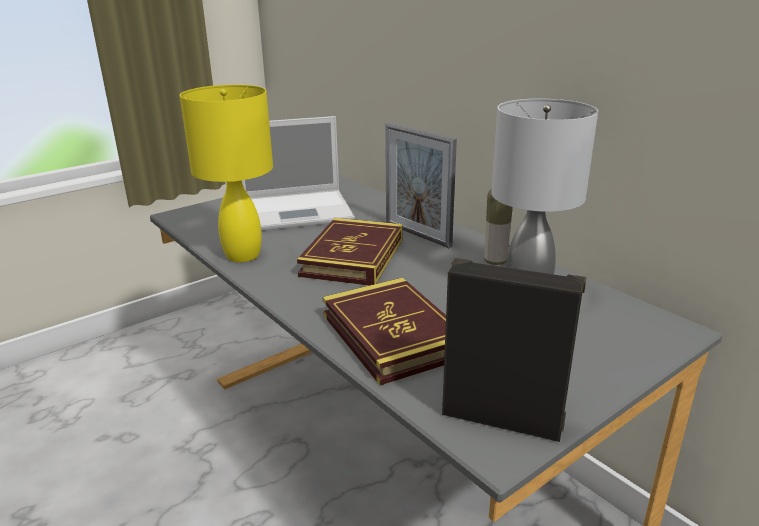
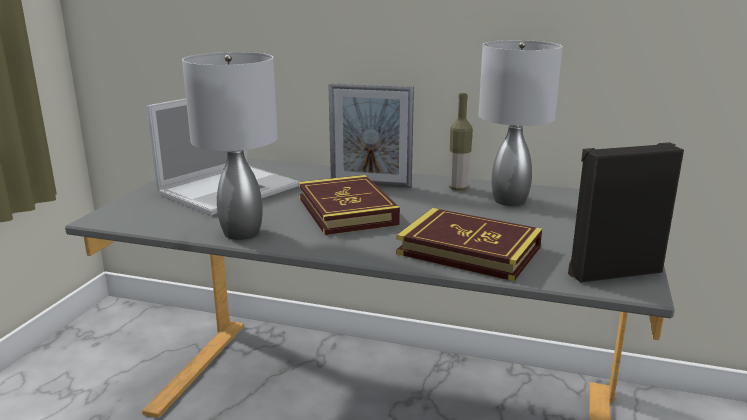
camera: 35 degrees left, 5 degrees down
yellow table lamp [180,85,273,262] -> grey table lamp [182,52,278,240]

